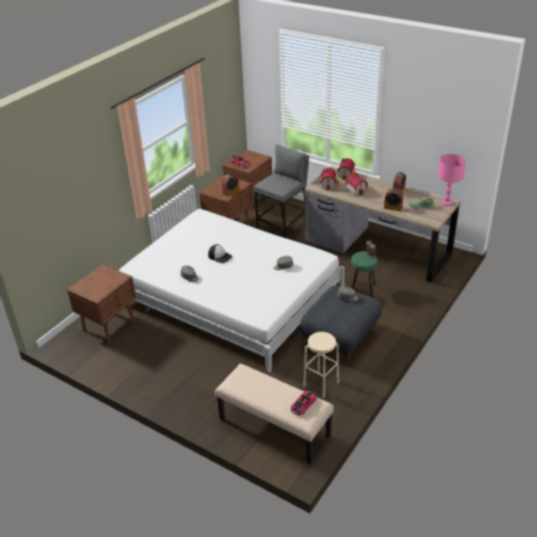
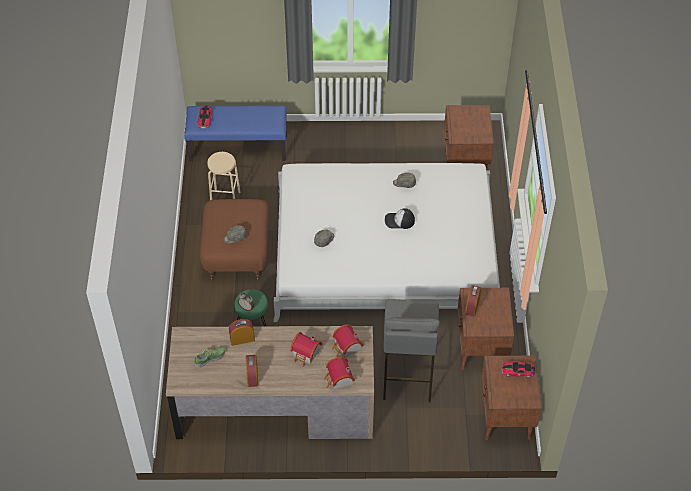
camera: 145 degrees right, 15 degrees up
beige bench [215,364,334,464] -> blue bench [184,105,287,161]
grey ottoman [300,285,382,365] -> brown ottoman [200,199,269,280]
pink table lamp [438,154,466,206] -> none

